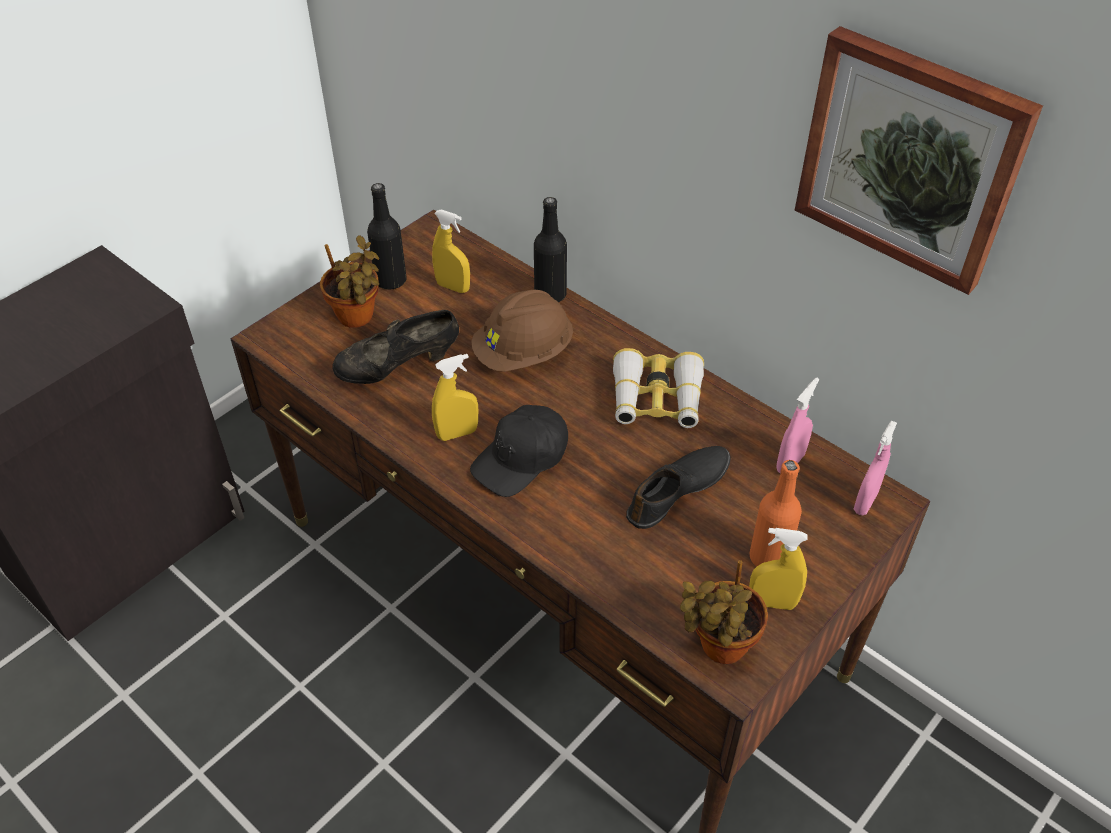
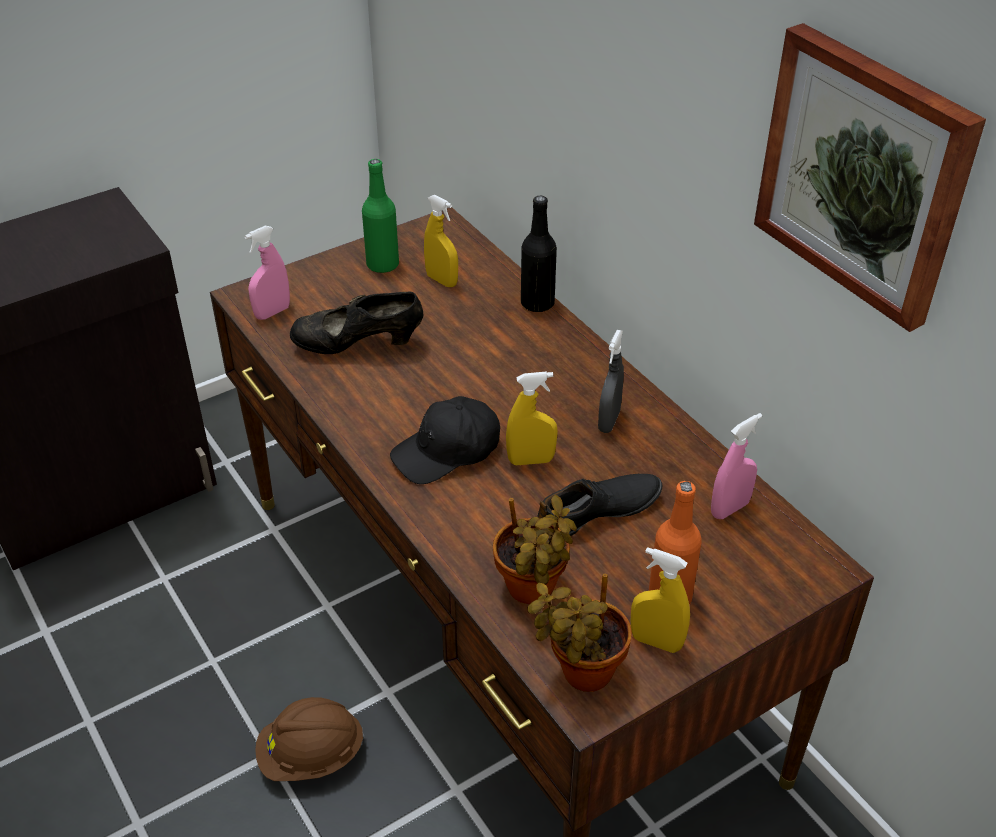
camera: 15 degrees right, 5 degrees down
potted plant [320,236,379,328] -> potted plant moved to [493,495,577,604]
black bottle [367,183,406,290] -> green bottle [362,159,399,273]
yellow spray bottle [432,354,478,441] -> yellow spray bottle moved to [506,371,558,465]
brown hard hat [471,290,573,372] -> brown hard hat moved to [255,697,365,781]
binoculars [613,348,704,428] -> grey spray bottle [598,330,624,433]
pink spray bottle [854,421,897,515] -> pink spray bottle moved to [244,226,290,320]

